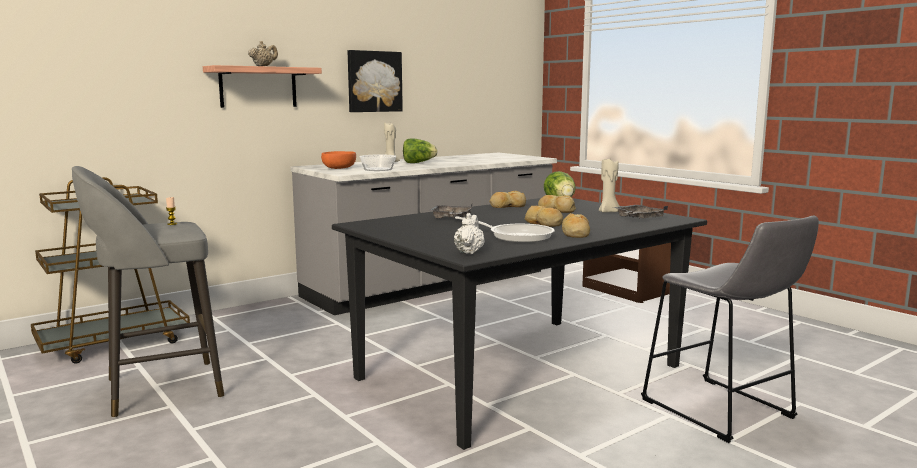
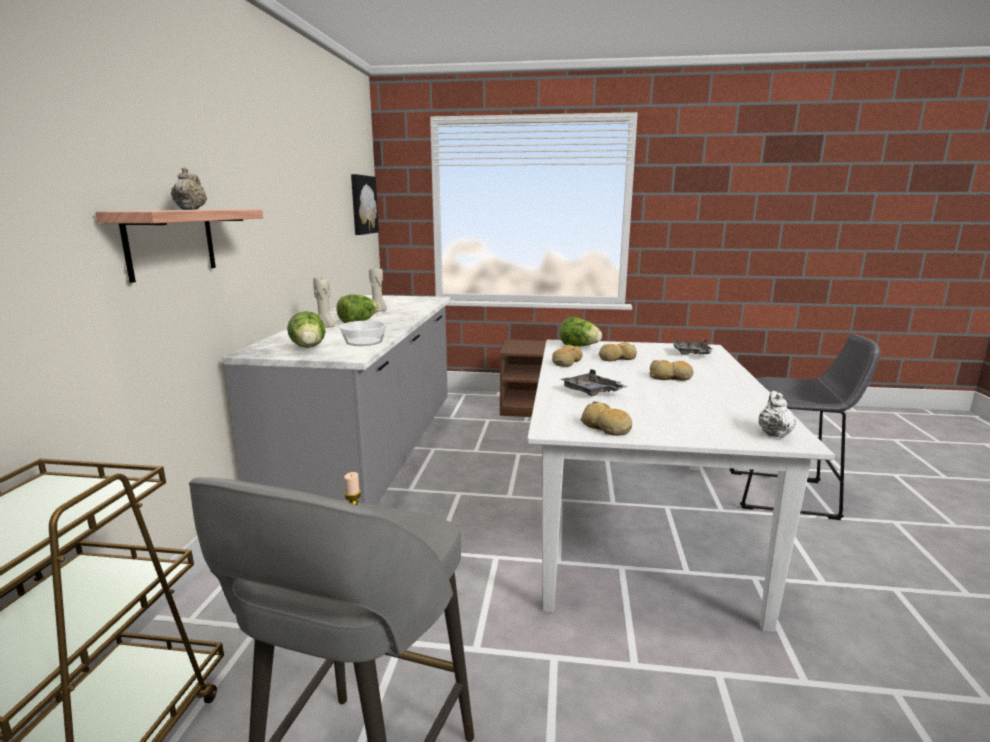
camera: 45 degrees left, 5 degrees up
orange bowl [321,151,356,169] -> lettuce [287,311,325,348]
black dining table [332,198,707,450] -> white dining table [527,340,835,632]
picture [348,50,403,112] -> picture moved to [351,174,379,235]
white teapot [454,213,485,254] -> white teapot turned 45 degrees clockwise [758,391,797,438]
frying pan [455,216,555,243] -> none
bread [562,213,590,238] -> bread moved to [580,401,632,436]
beige candle [599,158,620,213] -> beige candle moved to [369,267,387,312]

